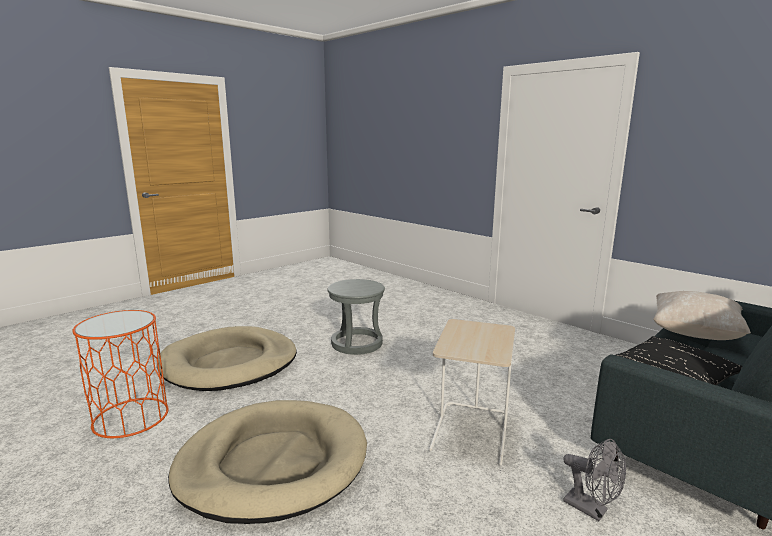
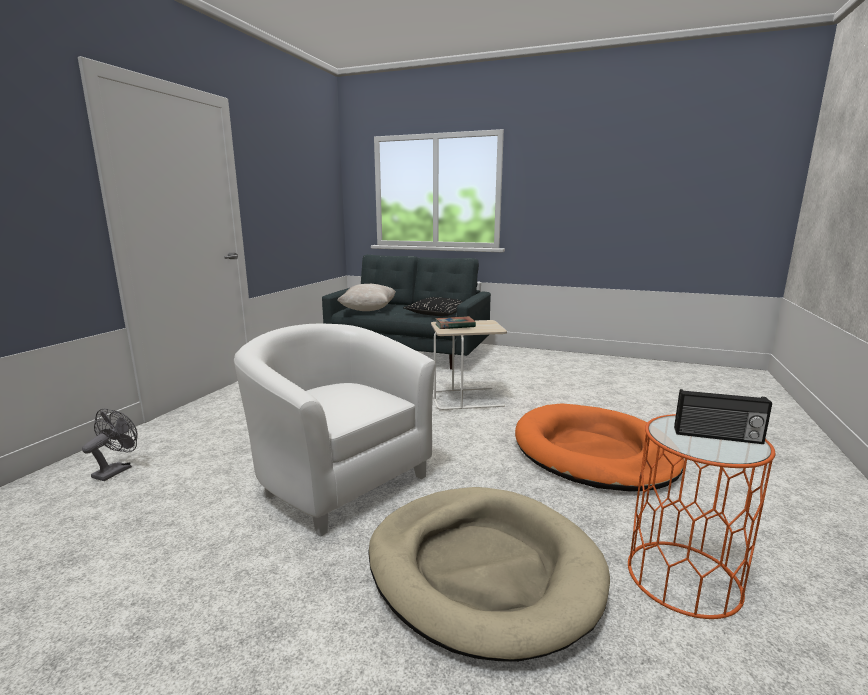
camera: 115 degrees left, 0 degrees up
beige dog bed [168,400,367,524] -> orange dog bed [515,404,684,491]
grey stool [327,279,385,355] -> white armchair [234,324,436,537]
grey fan [563,439,626,521] -> grey fan moved to [82,409,137,481]
none -> book [435,316,476,329]
none -> radio [674,389,772,444]

